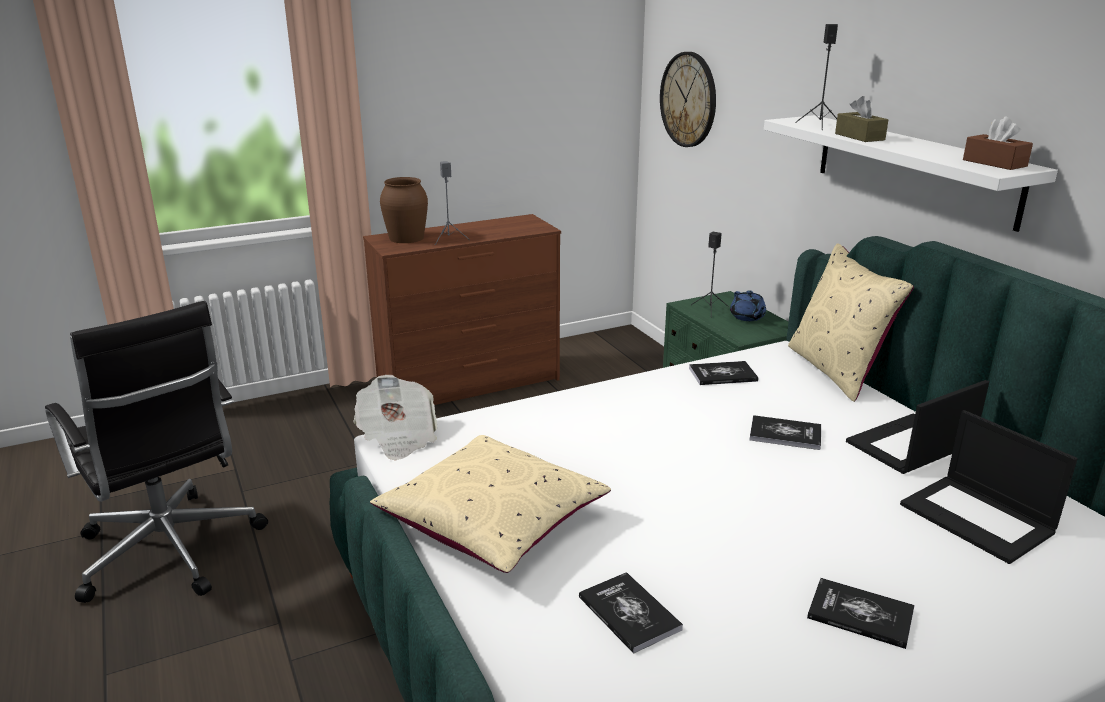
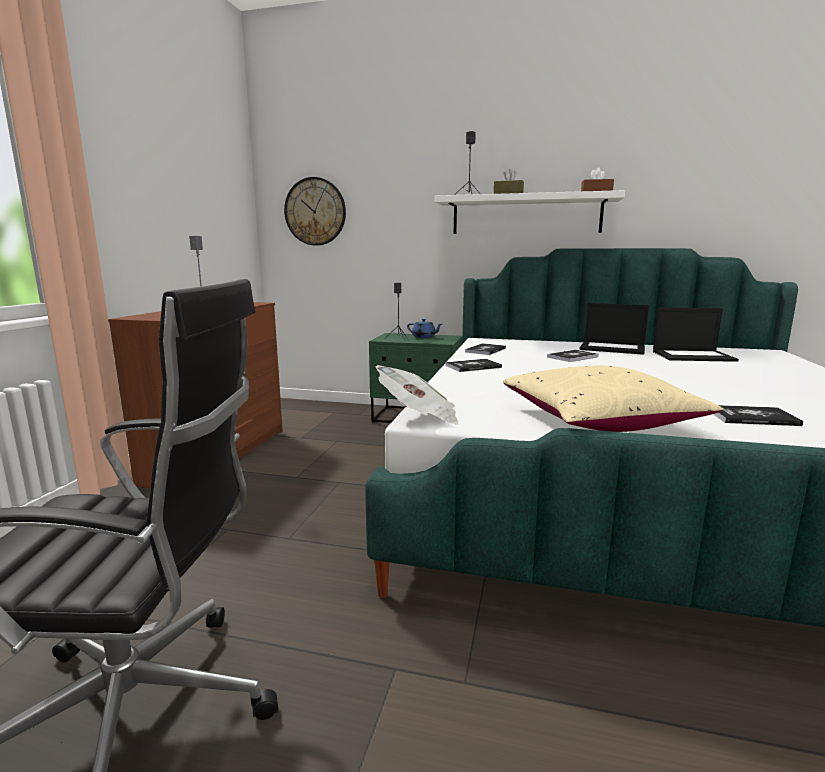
camera: 50 degrees left, 10 degrees down
brown vase [380,177,428,243] -> none
beige pillow [788,243,914,402] -> none
book [807,578,915,649] -> book moved to [445,359,502,372]
laptop [846,380,989,474] -> laptop turned 75 degrees counterclockwise [579,303,649,355]

